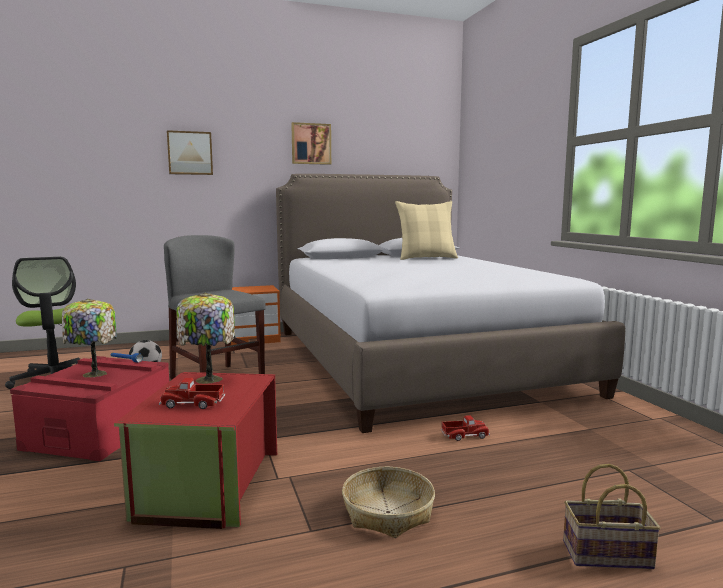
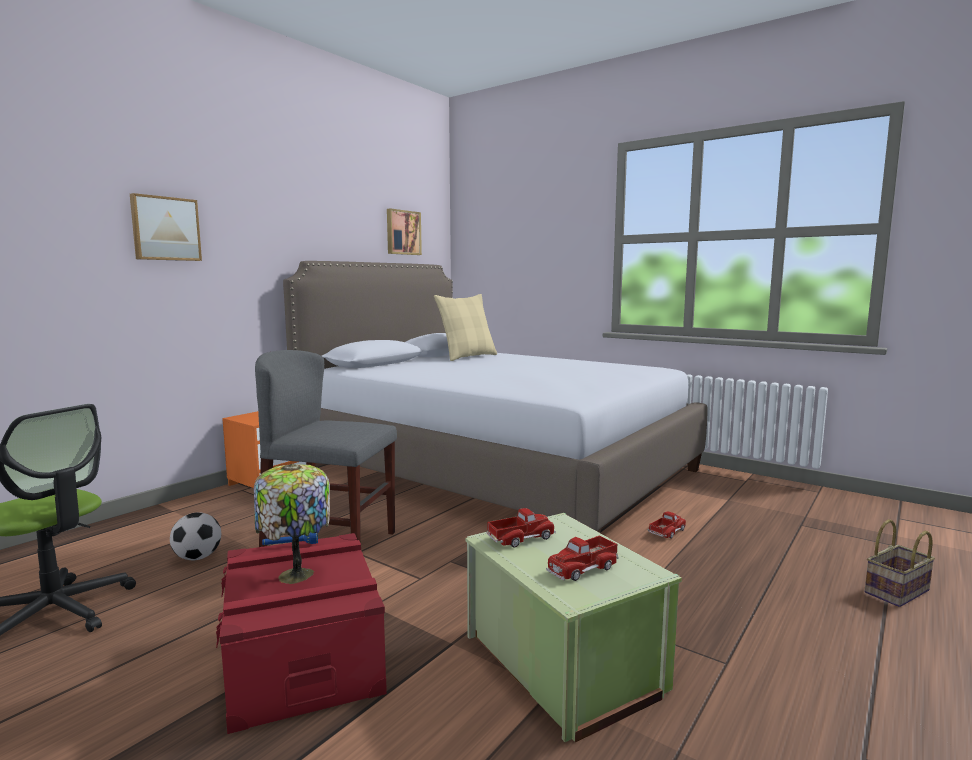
camera: 35 degrees left, 0 degrees up
red storage box [114,372,277,529] -> green storage box [465,513,682,742]
table lamp [176,292,235,384] -> toy truck [487,508,556,547]
picture [291,122,331,165] -> picture moved to [387,208,422,255]
basket [342,467,435,538] -> none

